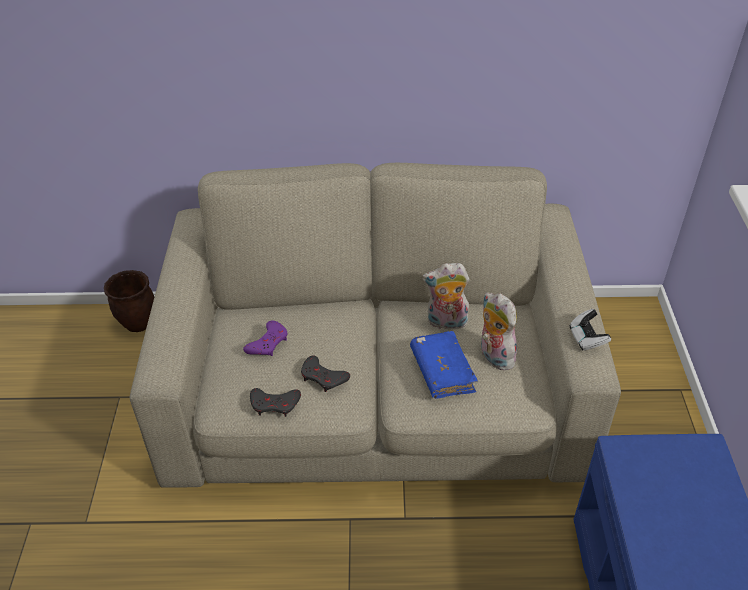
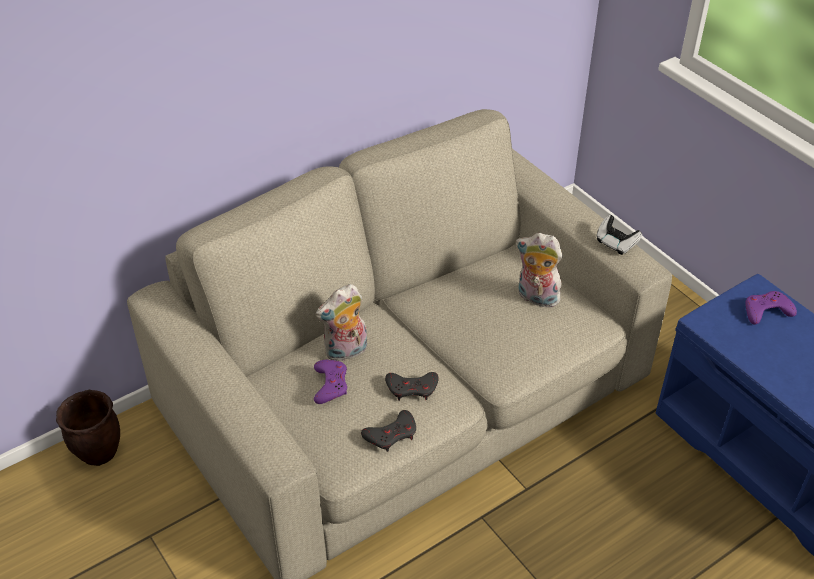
camera: 35 degrees left, 0 degrees up
blue book [410,331,478,399] -> none
plush toy [422,263,470,329] -> plush toy moved to [316,284,367,361]
none -> purple game controller [745,291,797,324]

